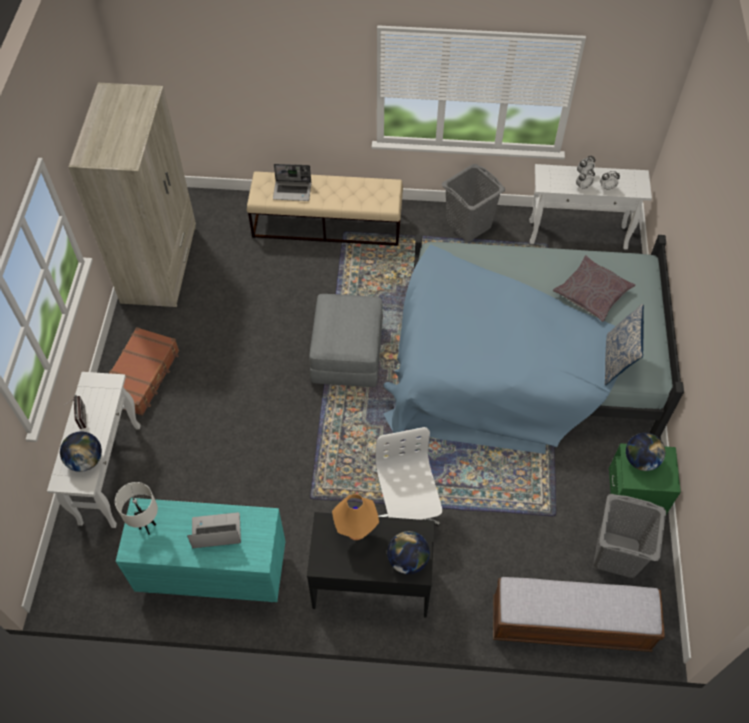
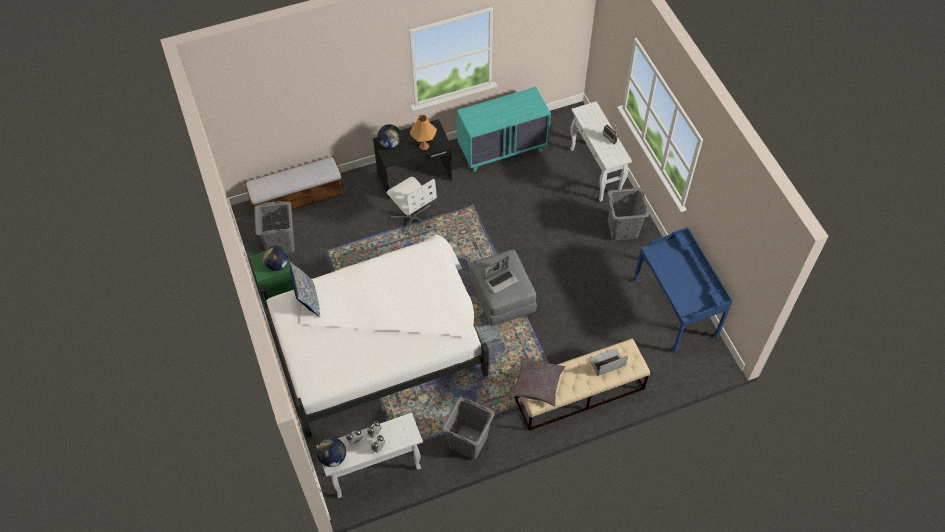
camera: 155 degrees right, 0 degrees up
globe [60,431,102,472] -> globe moved to [317,437,346,467]
beige wardrobe [68,83,196,307] -> blue desk [634,227,733,353]
brown suitcase [109,327,179,416] -> grey laundry basket [607,188,649,241]
white table lamp [115,482,158,535] -> none
laptop [187,512,241,548] -> laptop moved to [484,256,519,294]
blue bed [384,234,684,454] -> white bed [259,235,489,438]
grey pillow [553,255,635,322] -> grey pillow moved to [510,356,565,406]

